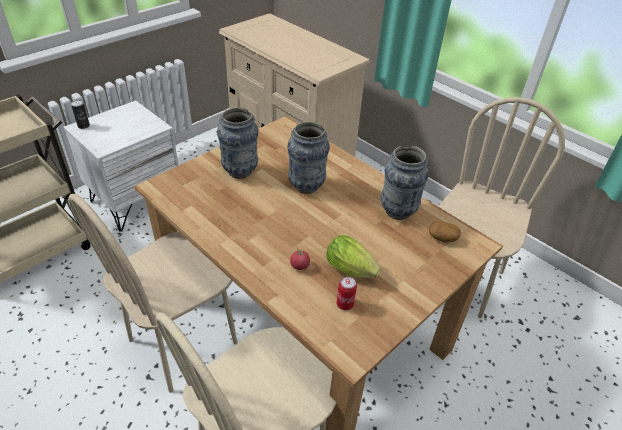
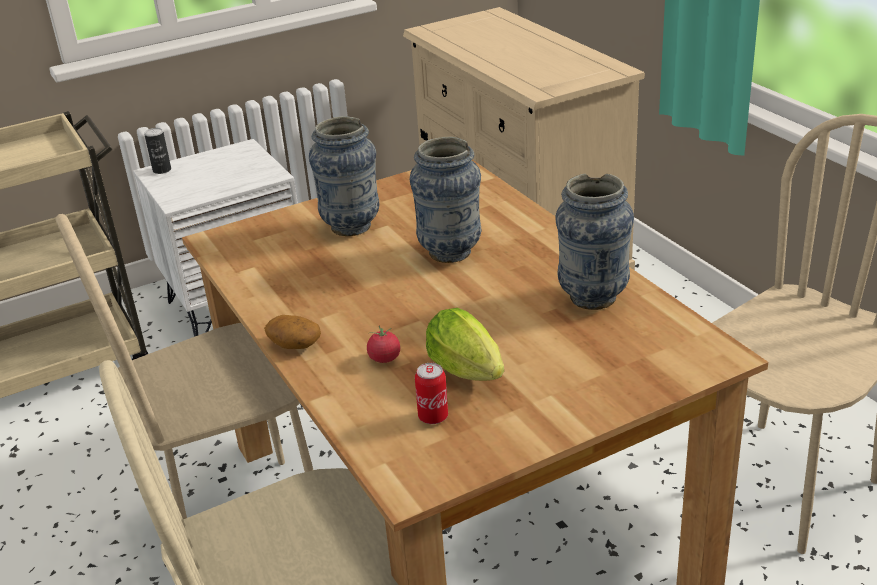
camera: 20 degrees right, 10 degrees down
potato [429,222,460,242] -> potato moved to [264,315,321,349]

